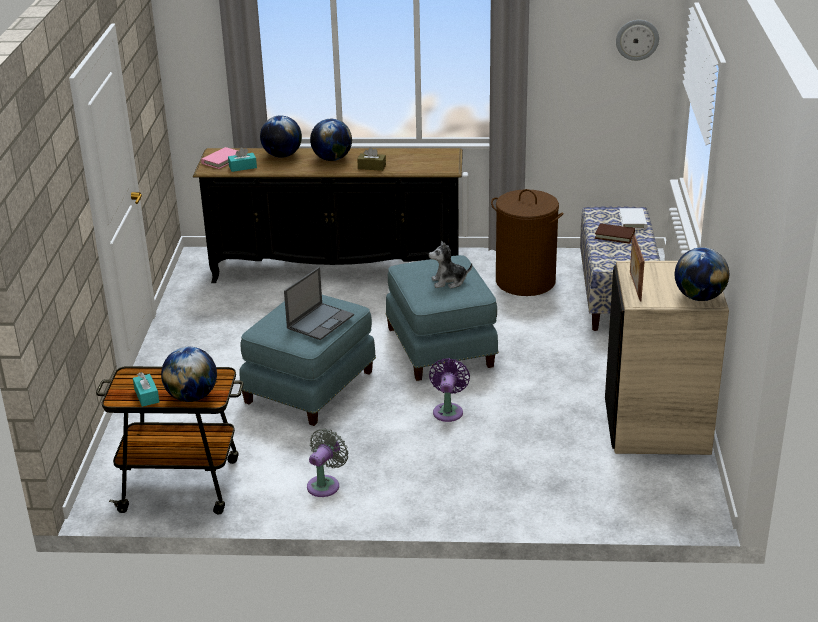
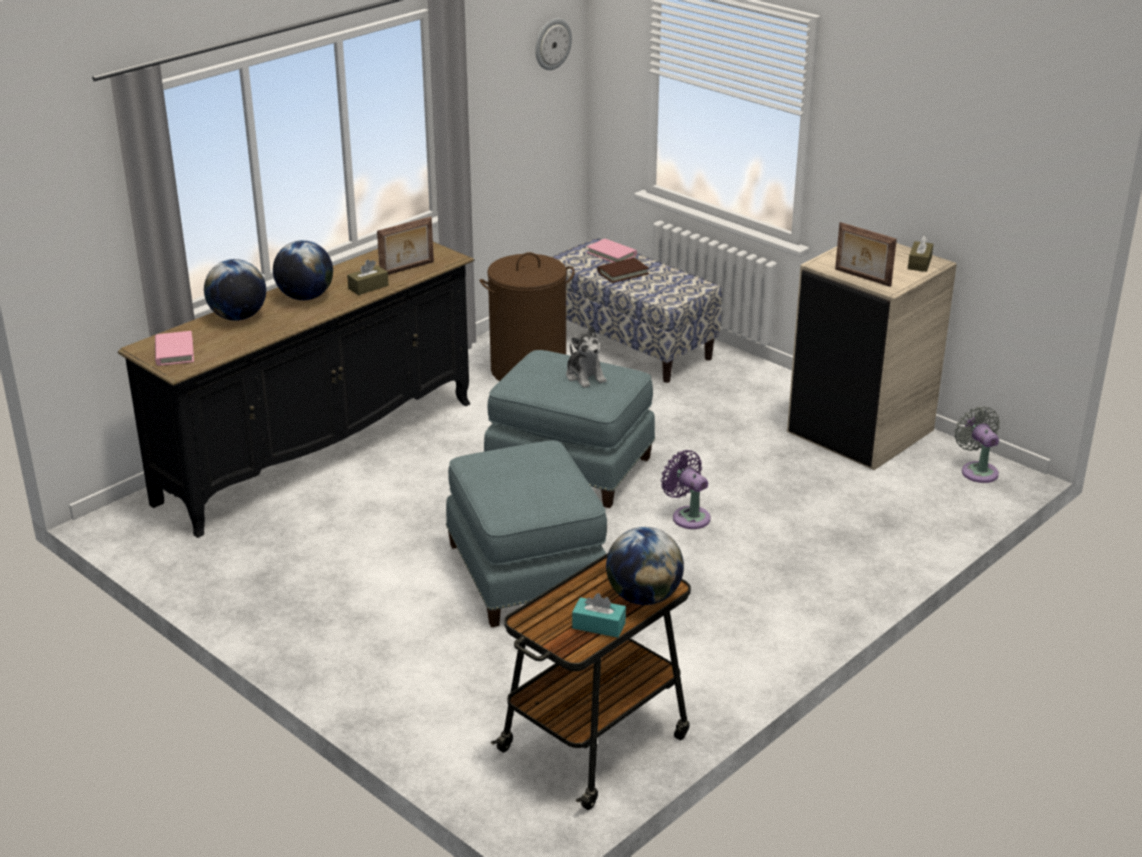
camera: 50 degrees left, 0 degrees up
turquoise tissue box [228,147,257,172] -> none
laptop [284,267,354,340] -> none
grey fan [307,429,349,497] -> grey fan moved to [955,406,1000,483]
plush toy [428,241,472,288] -> plush toy turned 60 degrees counterclockwise [566,326,606,388]
white book [619,208,648,229] -> pink book [587,239,637,263]
globe [675,247,729,301] -> brown tissue box [908,235,933,272]
none -> picture frame [377,217,434,275]

